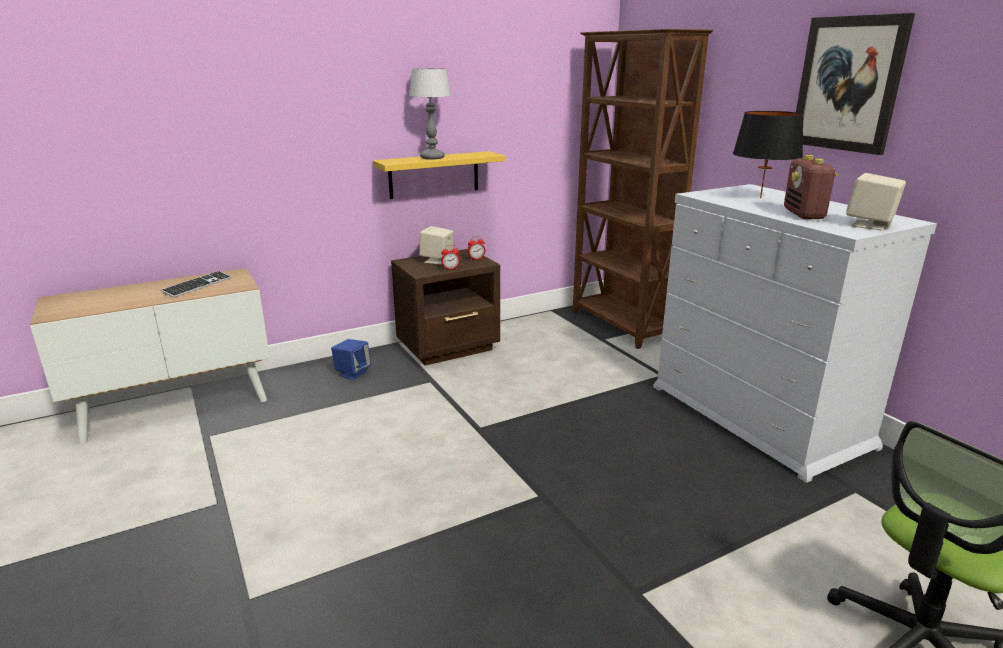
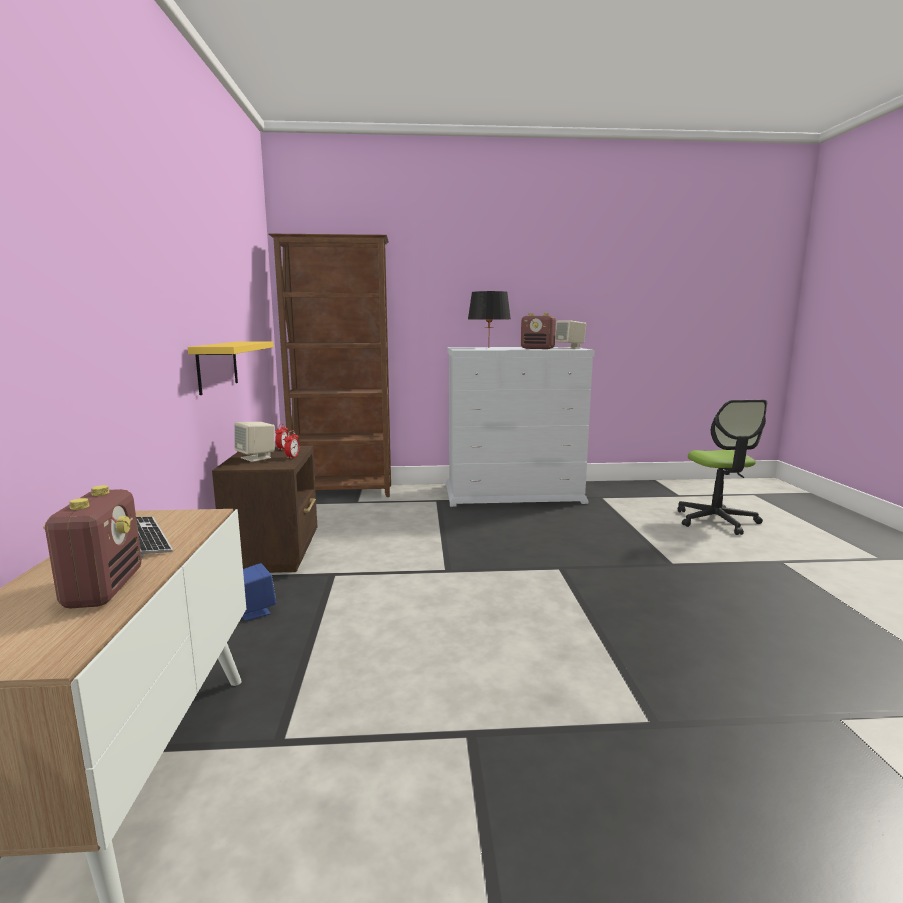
camera: 65 degrees left, 10 degrees down
table lamp [409,68,451,160] -> none
picture [796,13,915,155] -> none
none -> radio [43,485,142,608]

